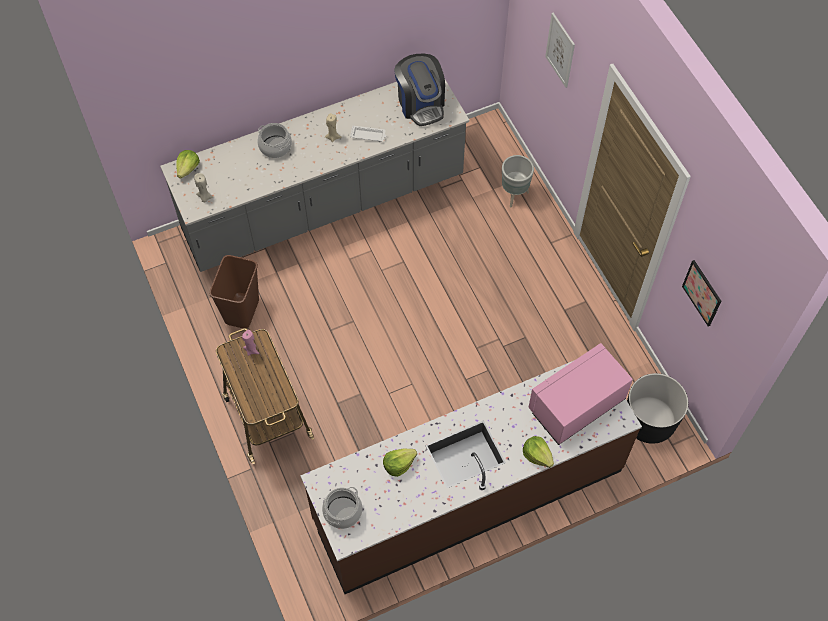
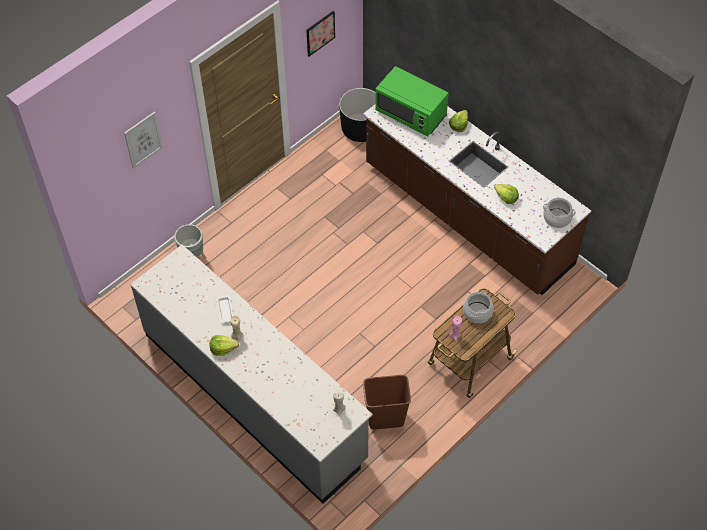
camera: 110 degrees left, 5 degrees down
lettuce [176,150,200,179] -> lettuce moved to [210,335,239,356]
cooking pot [258,123,292,158] -> cooking pot moved to [463,290,494,323]
coffee machine [394,54,445,126] -> none
pink microwave [528,343,633,445] -> green microwave [375,66,449,136]

